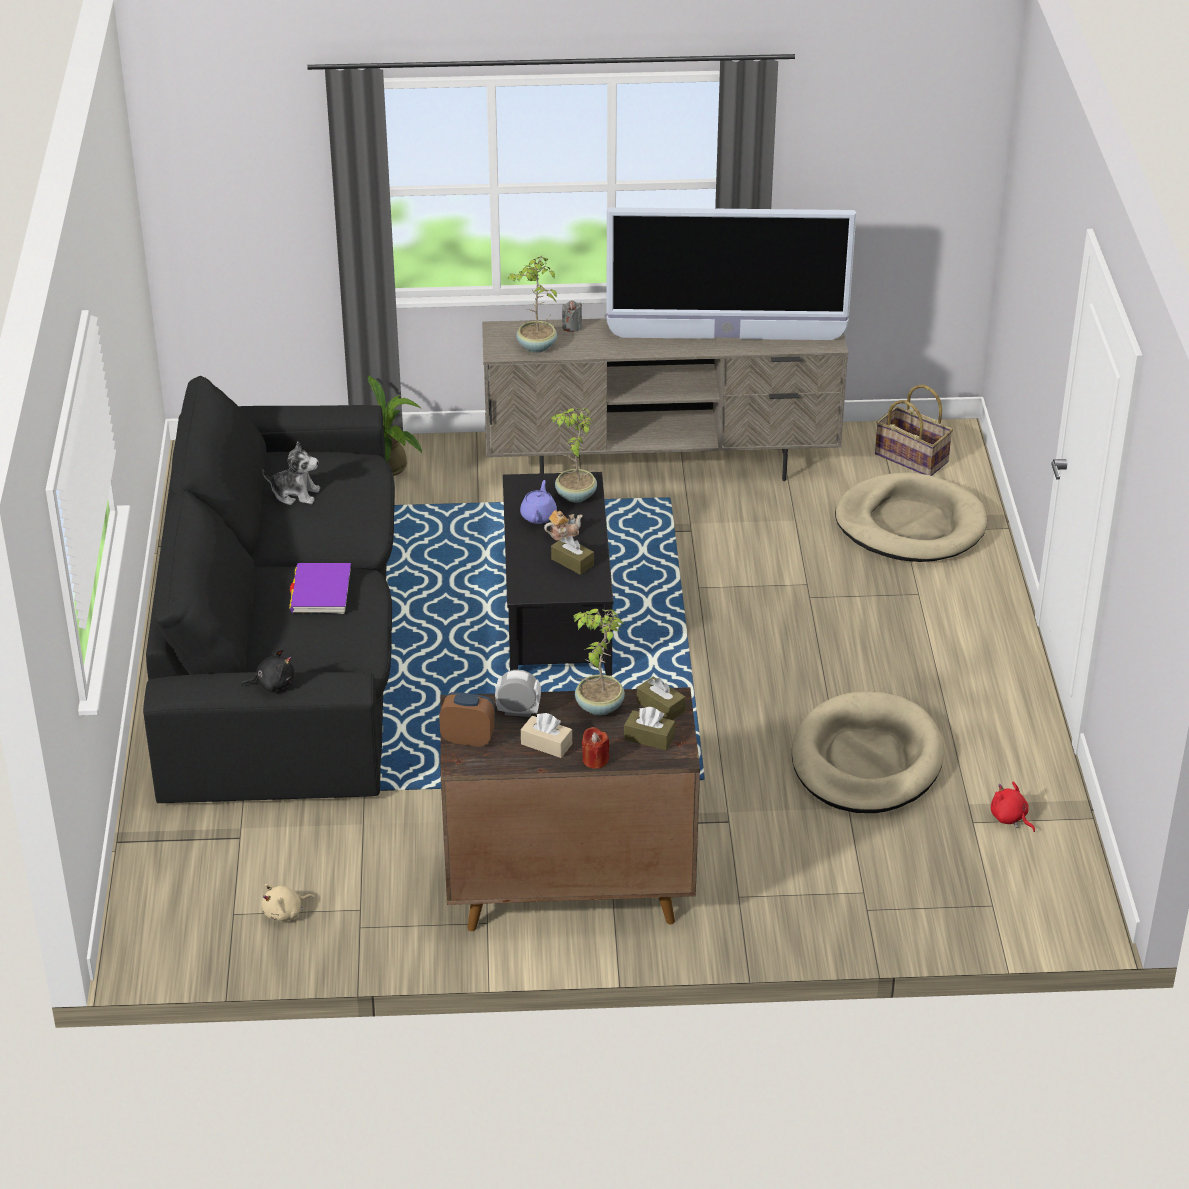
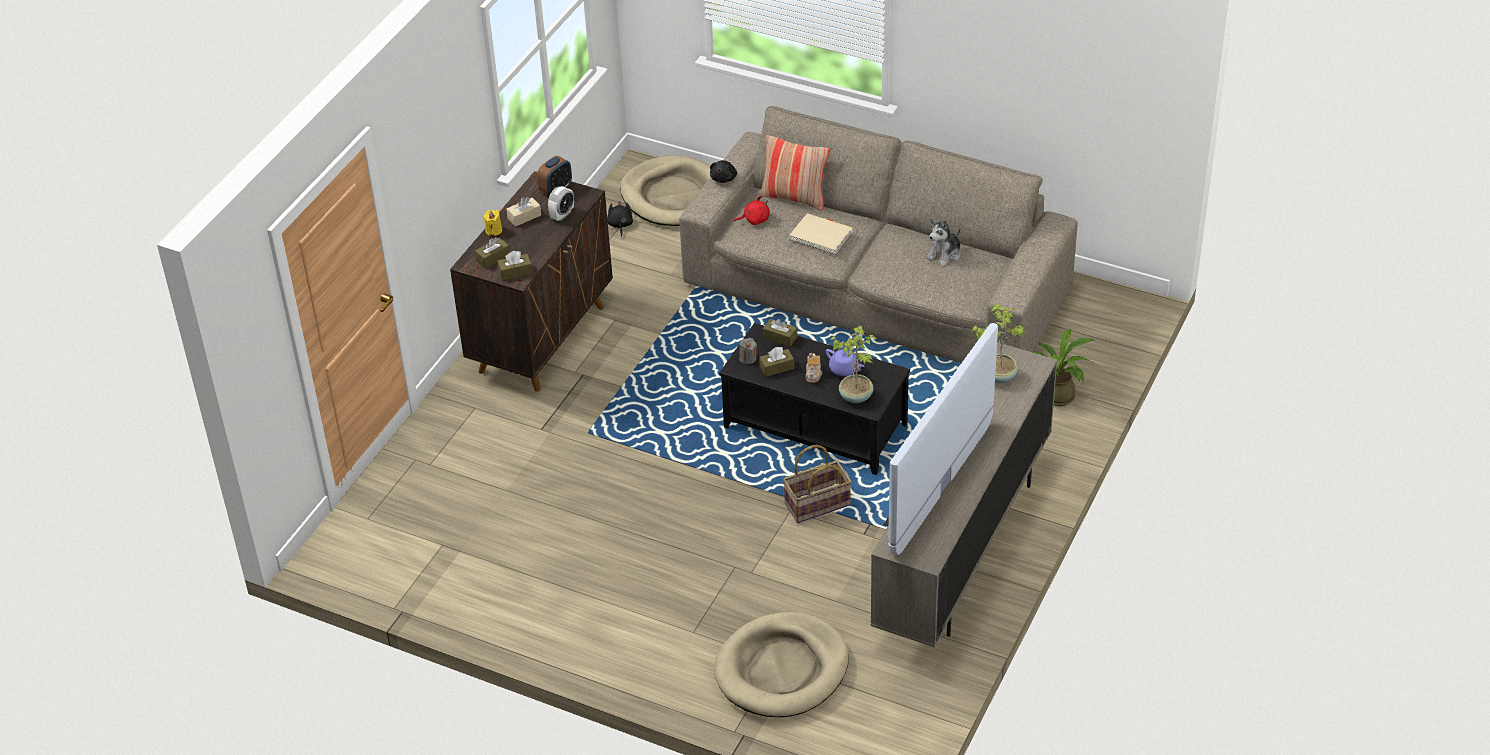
camera: 120 degrees right, 5 degrees up
black sofa [143,376,395,803] -> beige sofa [679,106,1078,363]
beige plush toy [261,884,314,921] -> black plush toy [607,201,633,237]
purple book [289,563,351,614] -> beige book [789,213,853,255]
grey candle [562,301,582,332] -> grey candle moved to [739,338,757,364]
potted plant [573,609,625,715] -> none
red candle [582,727,609,769] -> yellow candle [484,210,502,236]
beige dog bed [792,691,944,813] -> beige dog bed moved to [620,155,711,226]
basket [875,385,953,476] -> basket moved to [783,445,852,523]
red plush toy [991,781,1035,832] -> red plush toy moved to [734,196,770,225]
none -> pillow [760,135,830,210]
none -> brown tissue box [763,319,797,347]

